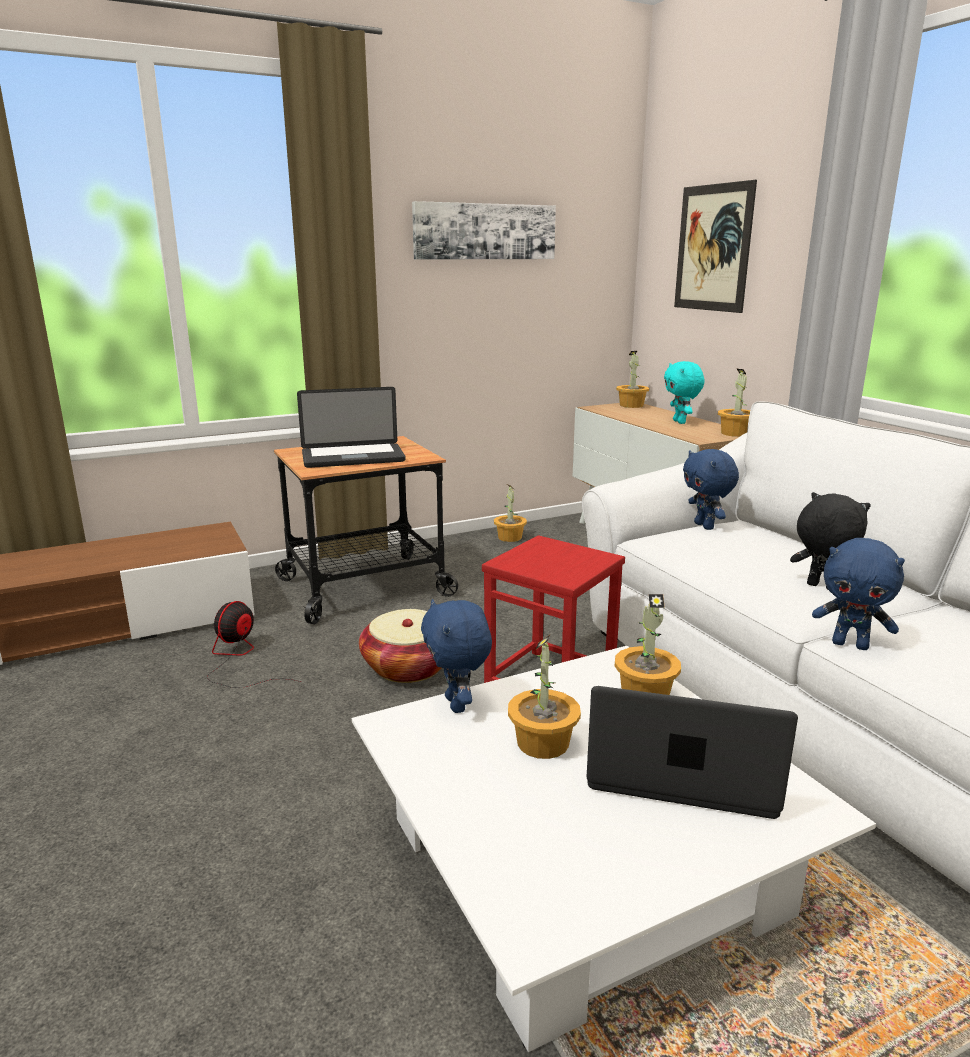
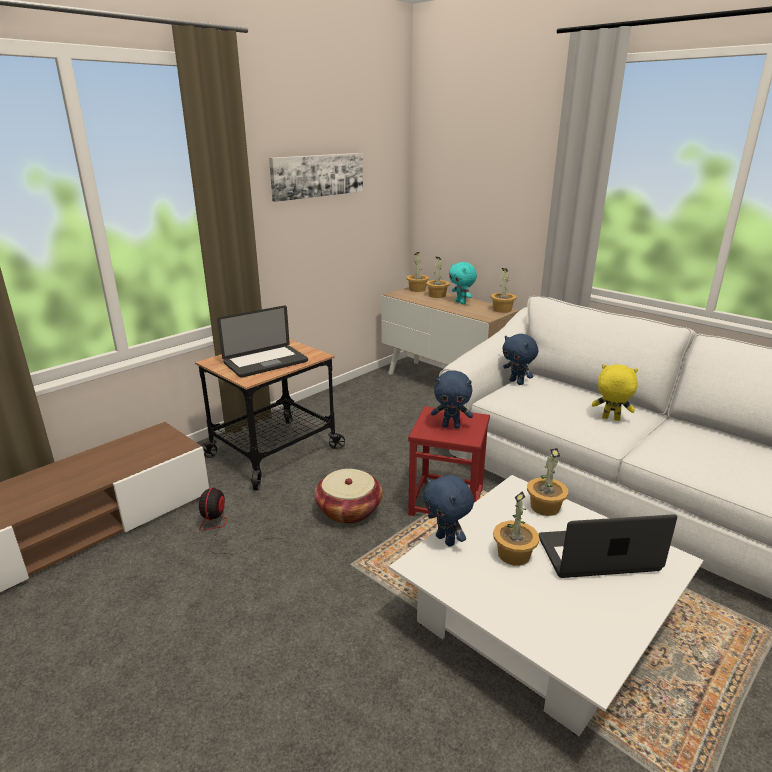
camera: 20 degrees left, 5 degrees up
potted plant [494,484,527,542] -> potted plant moved to [426,257,450,298]
picture [674,180,757,313] -> none
black plush toy [790,492,871,589] -> yellow plush toy [592,364,638,421]
blue plush toy [812,538,905,650] -> blue plush toy moved to [431,370,473,429]

